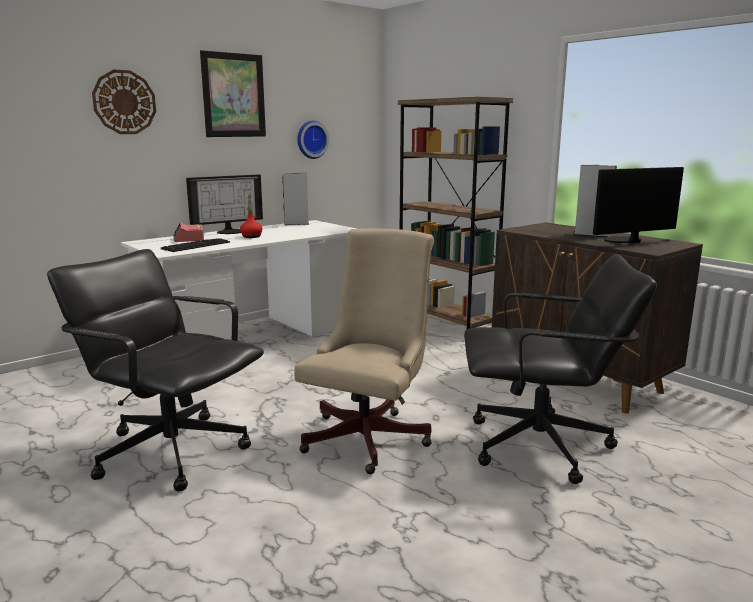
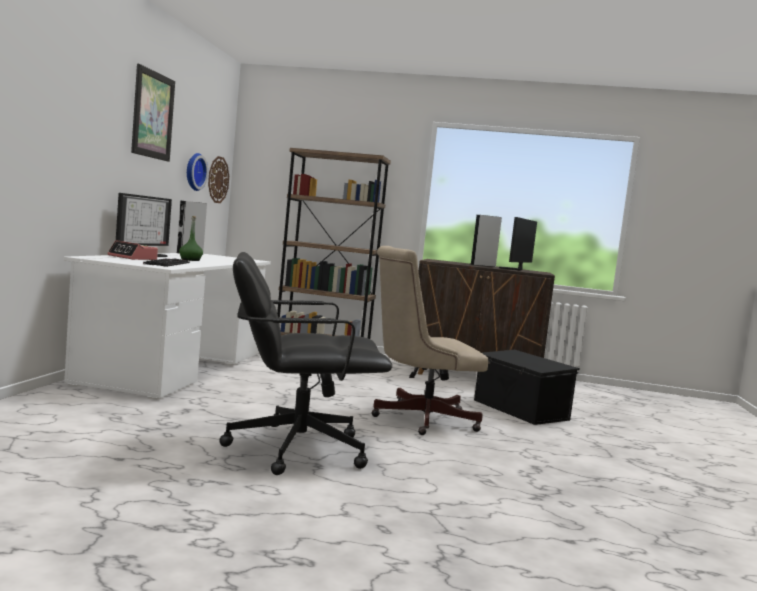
camera: 40 degrees left, 10 degrees down
wall clock [92,70,156,134] -> wall clock moved to [208,156,229,203]
red bottle [240,194,263,238] -> green bottle [179,216,203,261]
beige office chair [294,229,434,474] -> beige office chair turned 90 degrees counterclockwise [372,246,488,435]
black office chair [464,254,657,484] -> black storage box [474,350,580,425]

